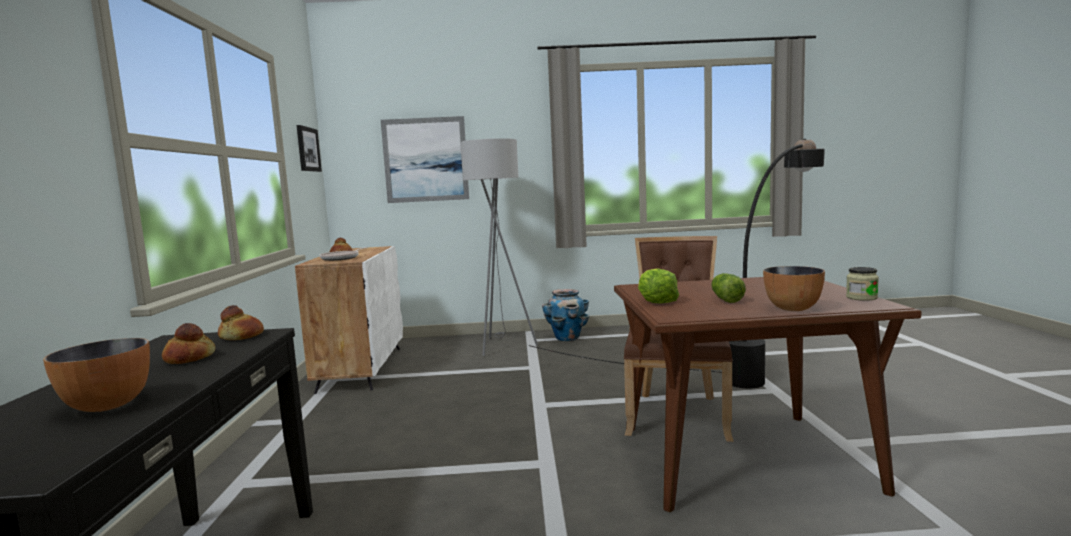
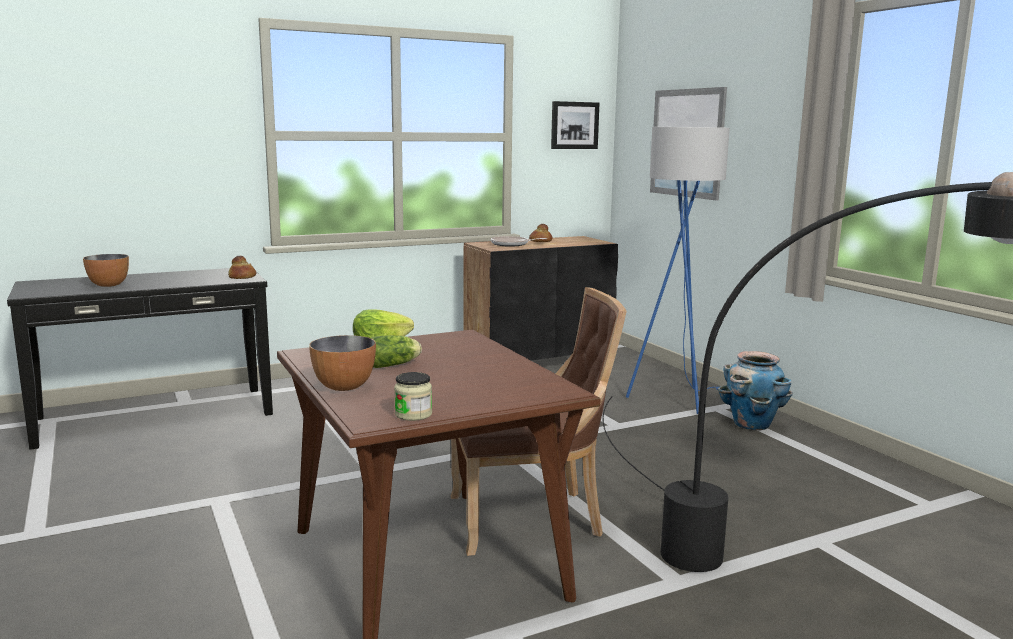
camera: 65 degrees right, 5 degrees up
bread [162,323,215,364] -> none
white cabinet [295,246,403,394] -> black cabinet [464,236,618,360]
grey floor lamp [460,138,538,356] -> blue floor lamp [626,127,730,414]

